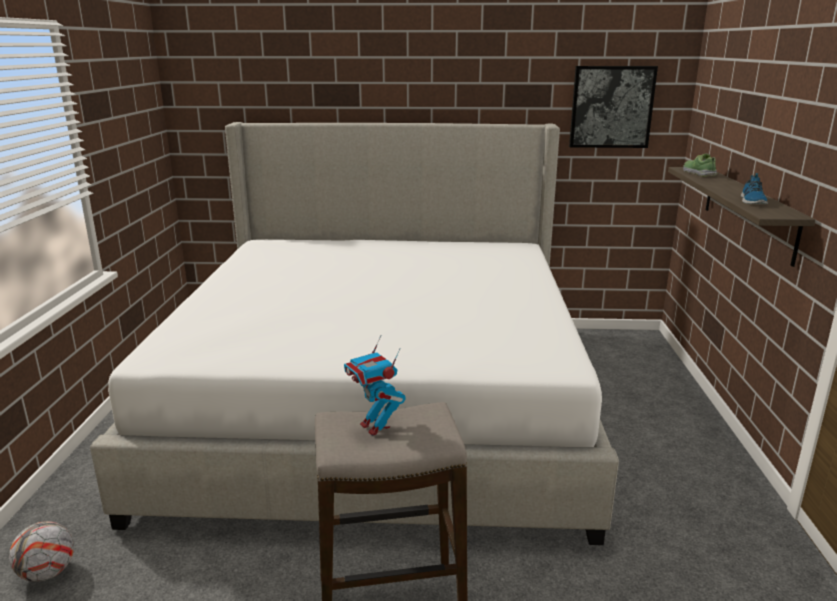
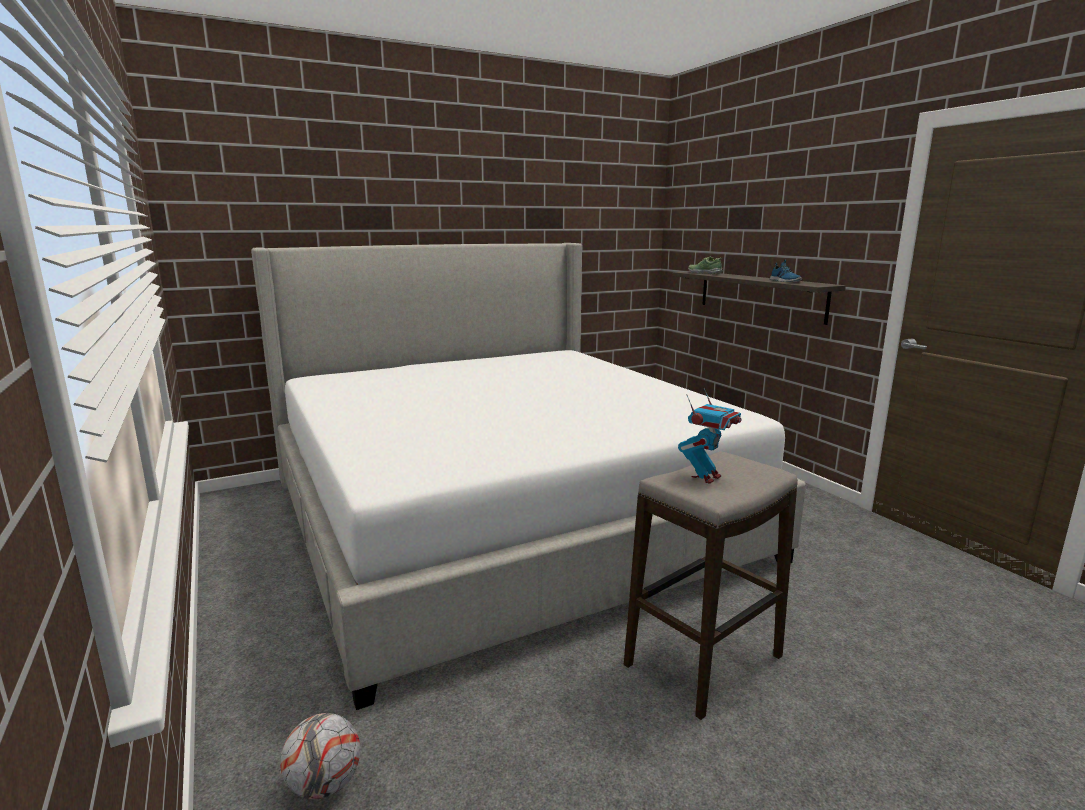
camera: 30 degrees left, 5 degrees down
toy robot [344,335,405,436] -> toy robot turned 75 degrees counterclockwise [678,388,741,484]
picture [569,66,658,148] -> none

